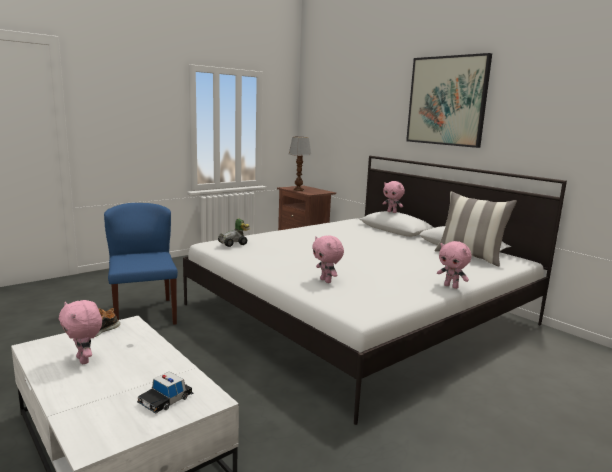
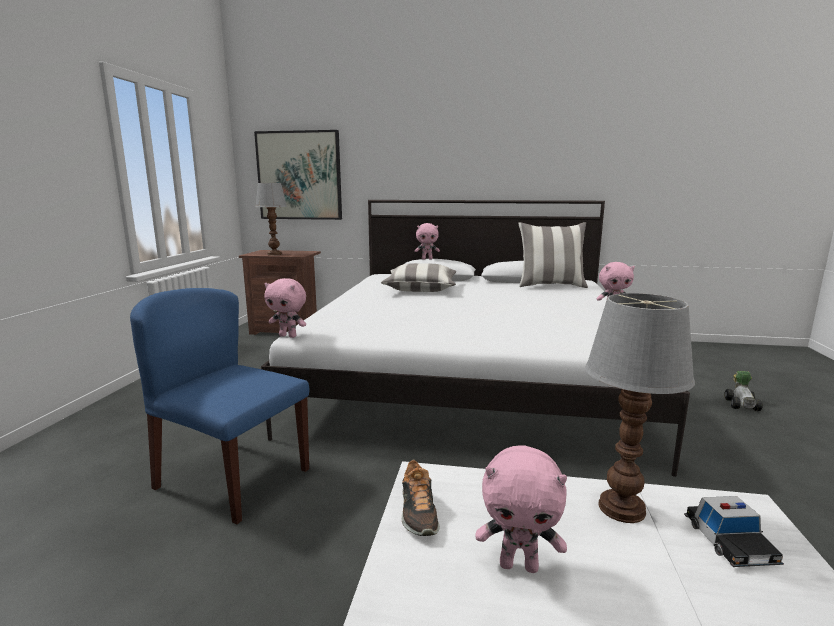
camera: 40 degrees left, 0 degrees up
toy car [218,219,250,247] -> toy car moved to [724,371,763,411]
pink plush toy [312,235,344,283] -> pink plush toy moved to [264,278,306,338]
picture [406,53,492,148] -> picture moved to [254,130,342,220]
none -> pillow [381,263,456,292]
none -> table lamp [585,293,695,523]

